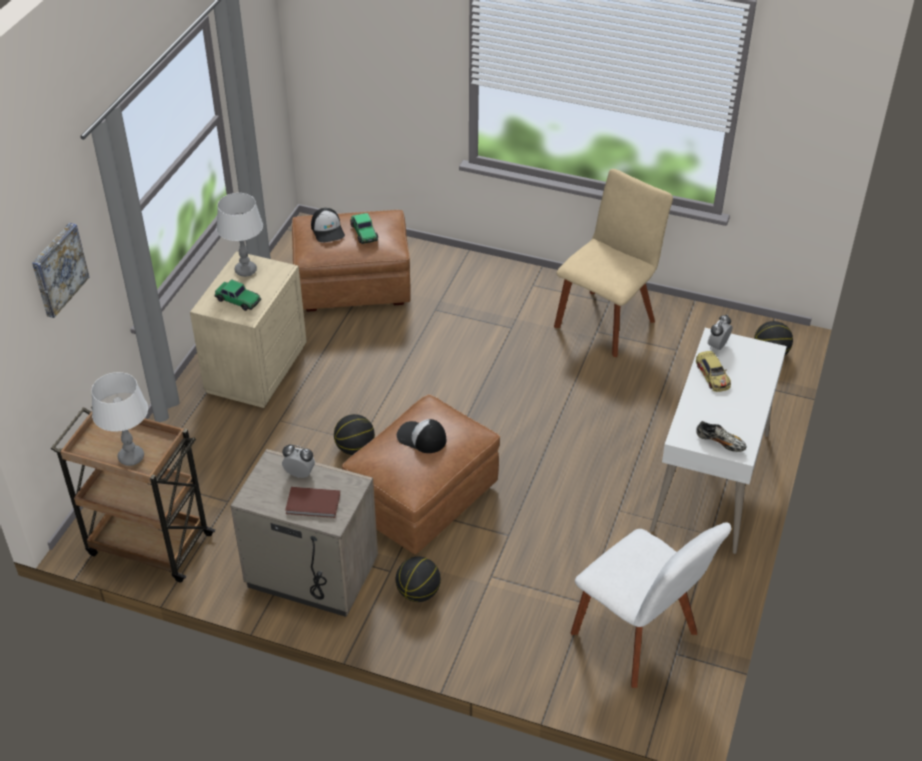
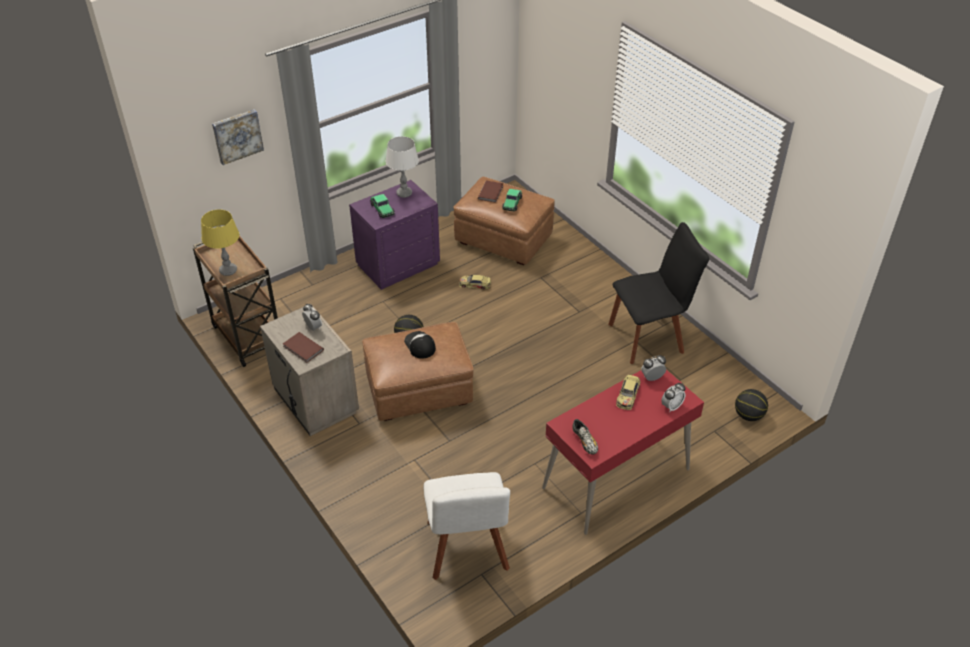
camera: 35 degrees right, 0 degrees up
white table lamp [91,372,148,466] -> yellow table lamp [201,210,239,276]
beige nightstand [190,251,307,408] -> purple nightstand [349,180,440,290]
cap [311,208,345,243] -> brown book [478,181,503,203]
basketball [396,556,441,602] -> none
beige chair [554,169,673,357] -> black chair [608,222,709,364]
white desk [650,328,787,554] -> red desk [542,370,704,535]
none -> toy car [459,274,491,290]
none -> alarm clock [661,383,686,412]

